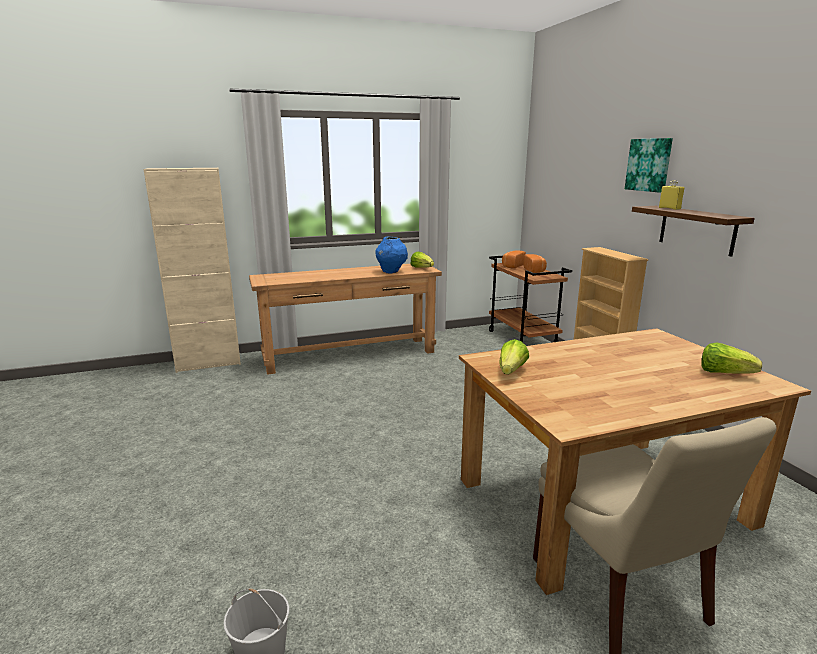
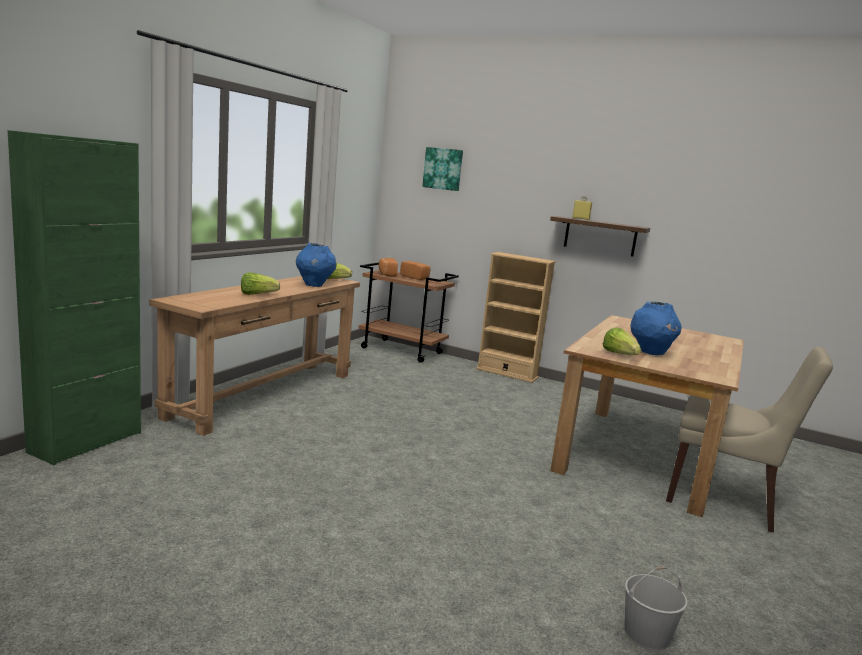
camera: 45 degrees left, 5 degrees down
beige cabinet [144,168,241,373] -> green cabinet [8,130,141,465]
picture [625,138,673,193] -> picture moved to [422,147,463,191]
lettuce [701,342,762,374] -> lettuce moved to [241,272,280,295]
none -> blue vase [631,301,682,355]

